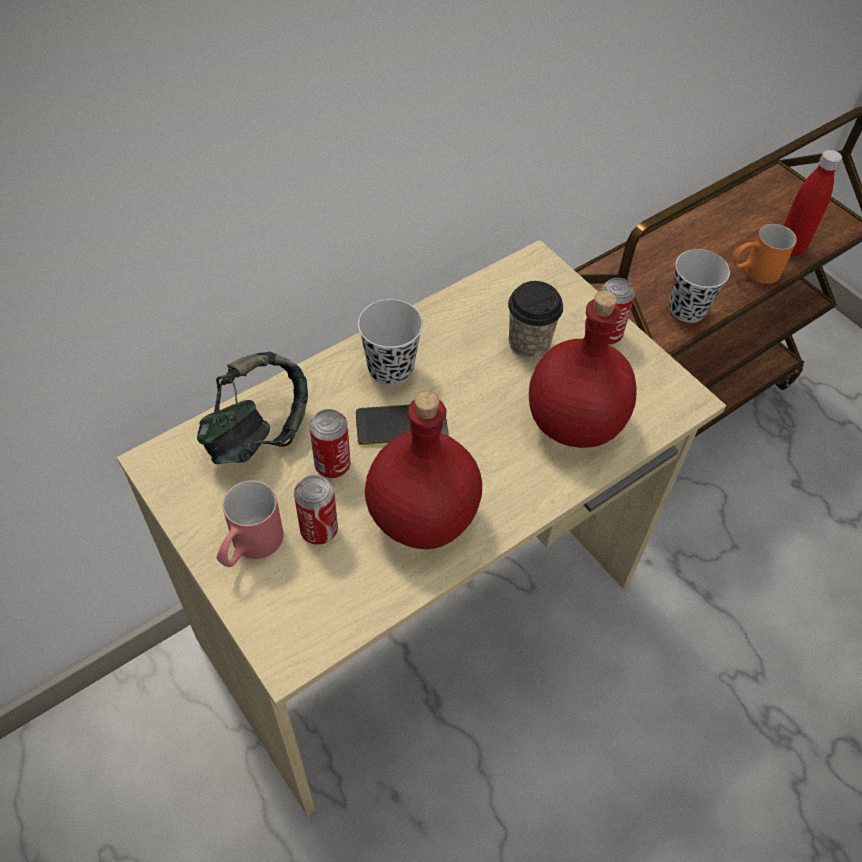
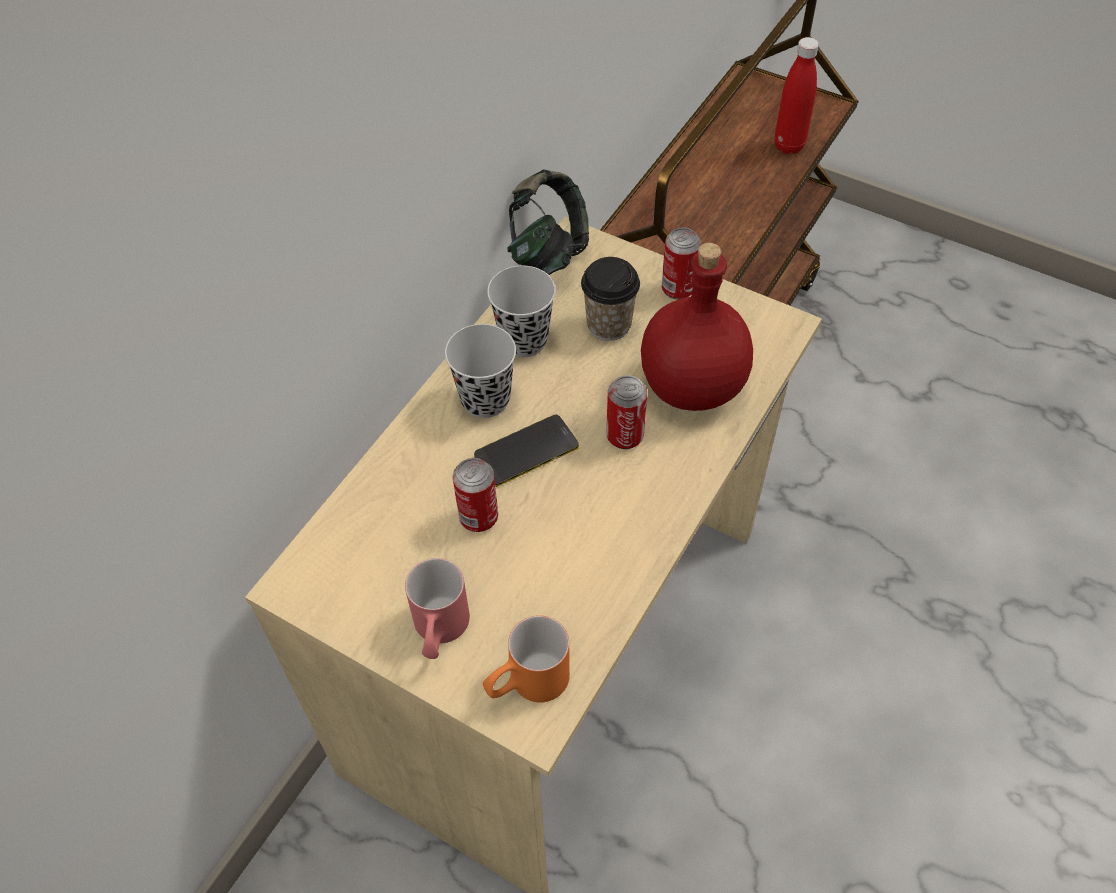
camera: 20 degrees left, 0 degrees up
headphones [197,351,308,464] -> headphones moved to [507,169,589,275]
can [294,475,338,545] -> can moved to [606,375,647,449]
red bottle [365,391,482,549] -> none
black cup [669,249,730,323] -> black cup moved to [487,266,556,357]
orange mug [732,224,797,284] -> orange mug moved to [483,615,570,703]

